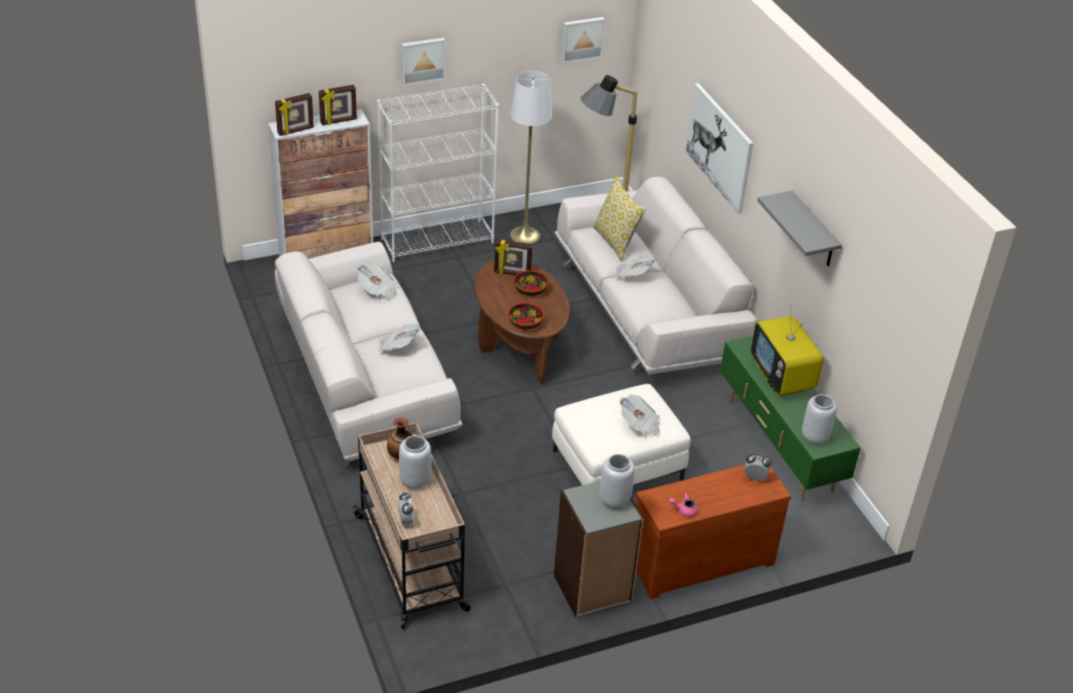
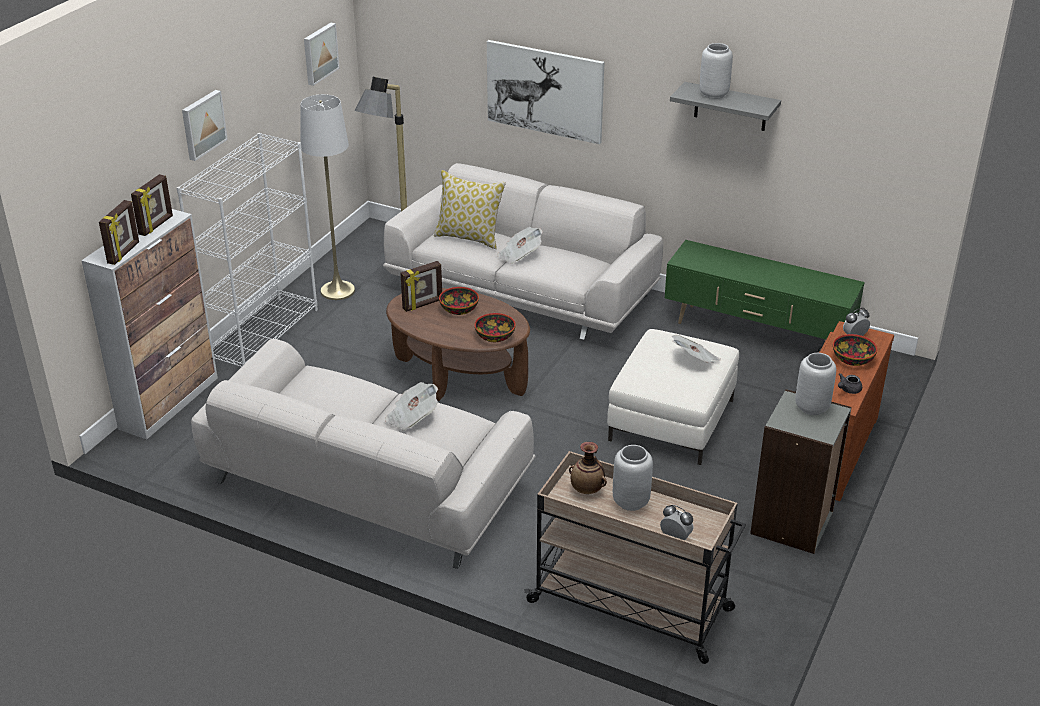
camera: 40 degrees left, 5 degrees down
newspaper [357,263,397,300] -> none
pink teapot [669,493,698,517] -> grey teapot [838,373,862,394]
television [751,305,824,396] -> none
grey vase [802,394,837,444] -> grey vase moved to [700,43,733,99]
none -> bowl [833,334,877,366]

